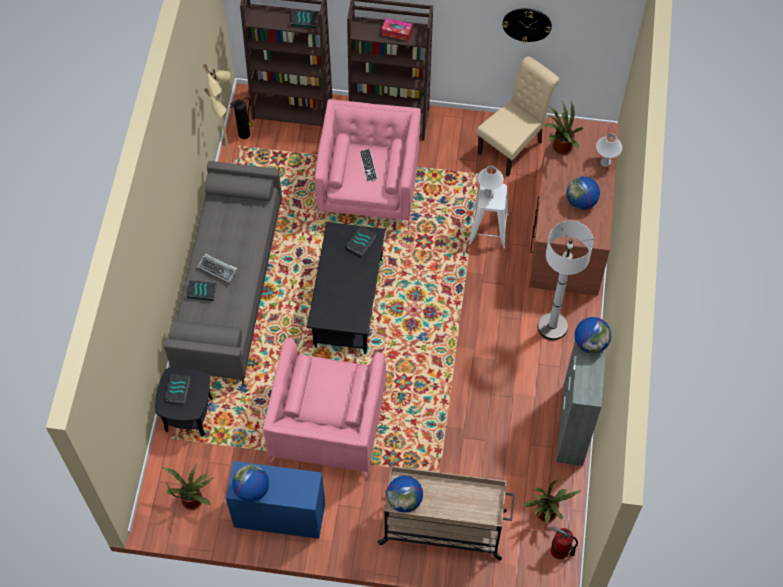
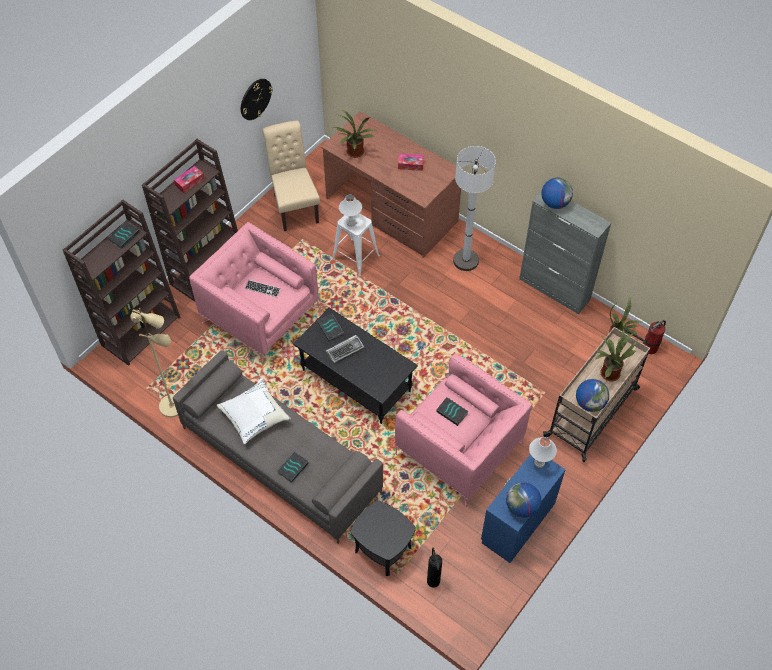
camera: 60 degrees left, 5 degrees down
potted plant [162,463,214,510] -> potted plant moved to [595,328,637,381]
book [165,374,190,404] -> book moved to [436,397,469,426]
keyboard [197,253,238,284] -> keyboard moved to [326,335,365,364]
fire extinguisher [230,97,253,139] -> fire extinguisher moved to [427,548,442,588]
globe [566,176,600,210] -> tissue box [398,154,424,171]
white table lamp [596,133,622,167] -> white table lamp moved to [529,437,557,468]
none -> white pillow [217,378,291,444]

